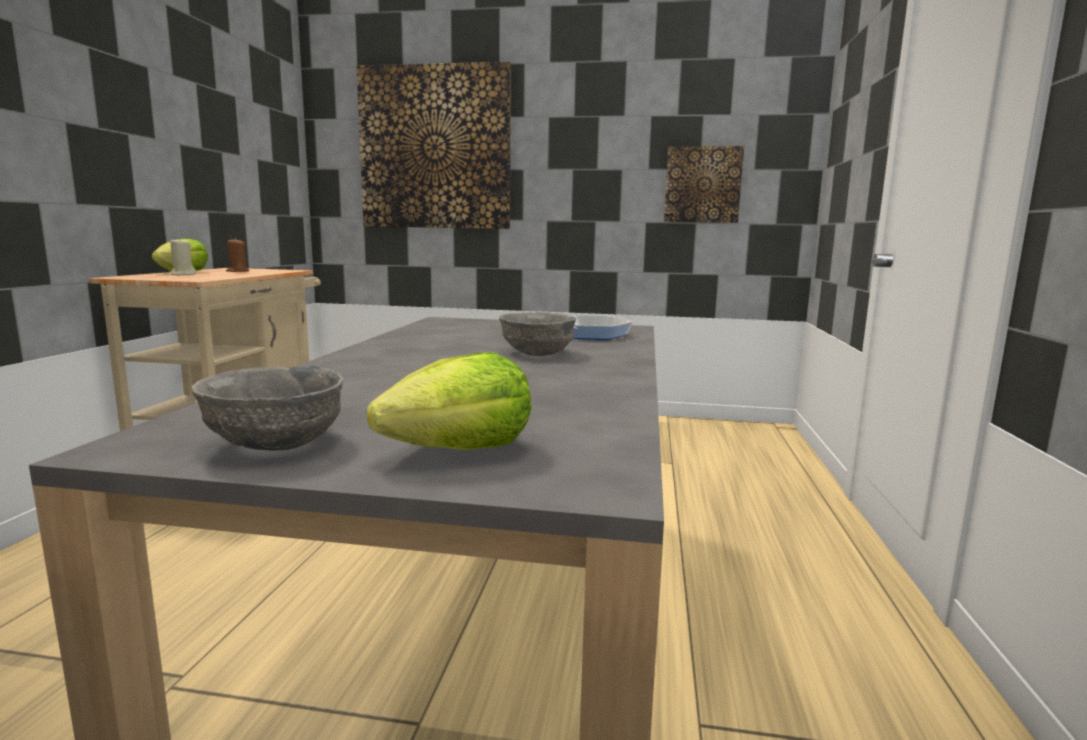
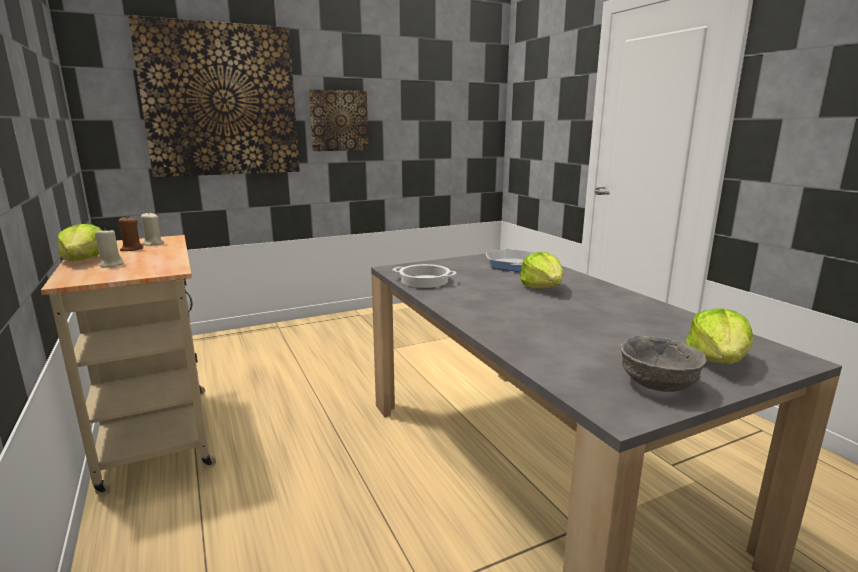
camera: 35 degrees left, 5 degrees up
grey bowl [499,312,576,356] -> lettuce [520,252,564,289]
picture [664,146,744,223] -> picture moved to [309,89,369,151]
none -> beige candle [141,212,164,246]
none -> cooking pot [393,264,456,288]

